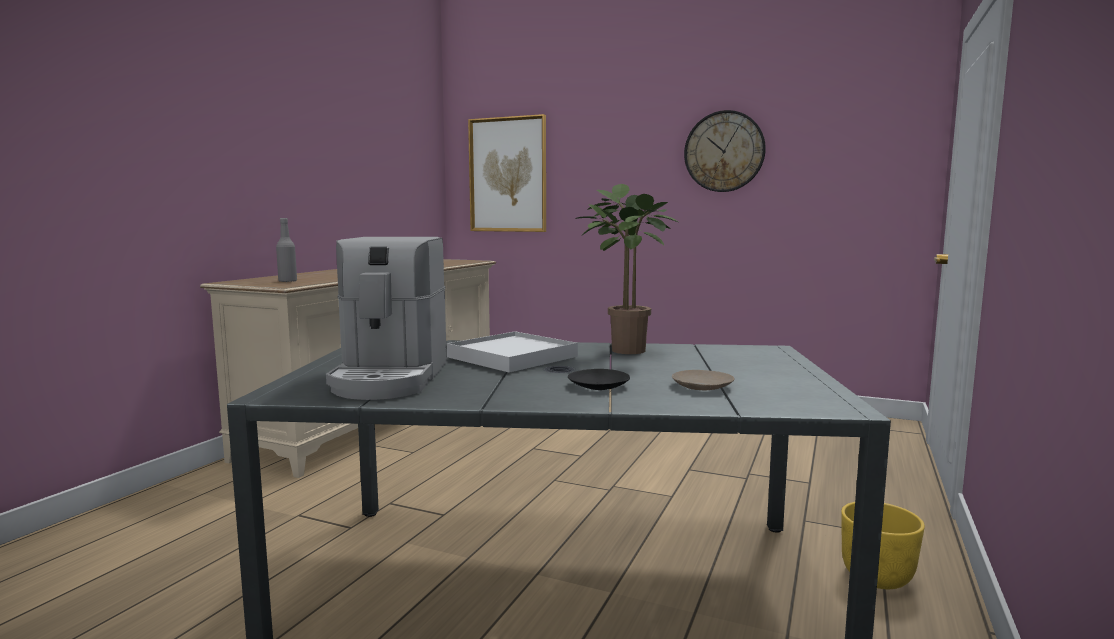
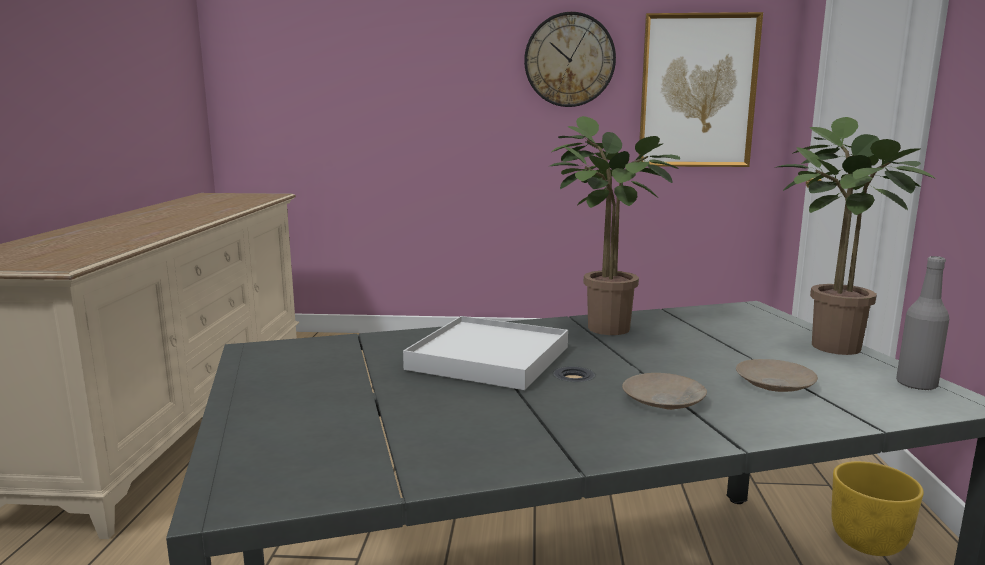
camera: 20 degrees left, 5 degrees up
grey bottle [276,218,297,282] -> grey bottle moved to [896,256,949,391]
coffee machine [326,237,447,400] -> none
picture [468,114,546,232] -> picture moved to [638,12,763,167]
black plate [568,369,630,390] -> beige plate [622,373,707,410]
none -> potted plant [777,117,936,355]

